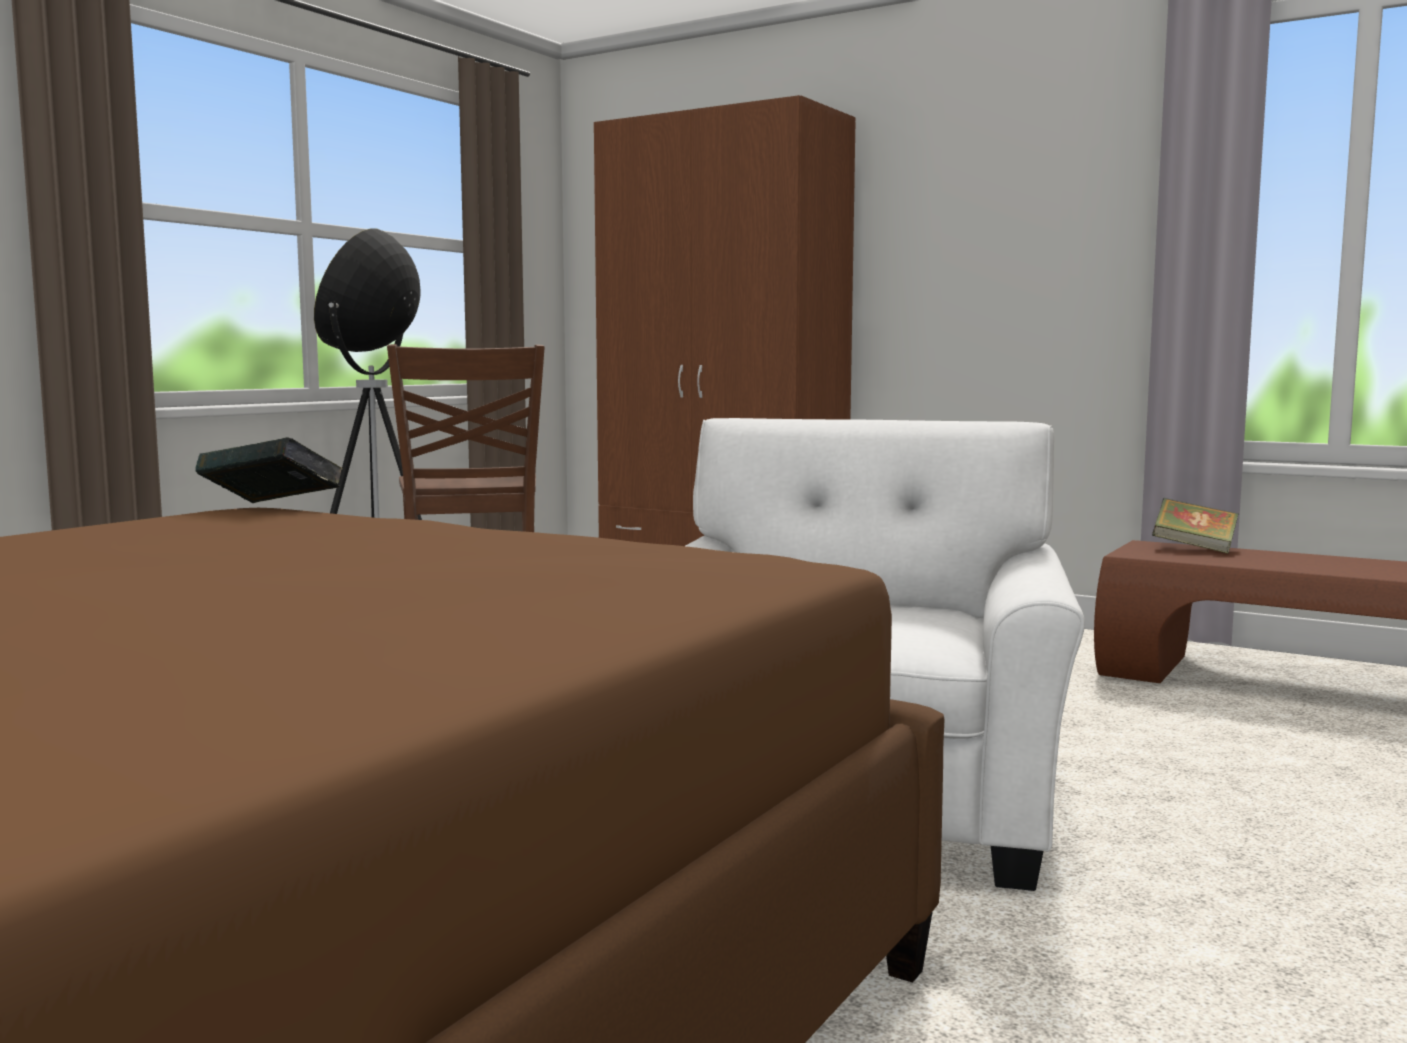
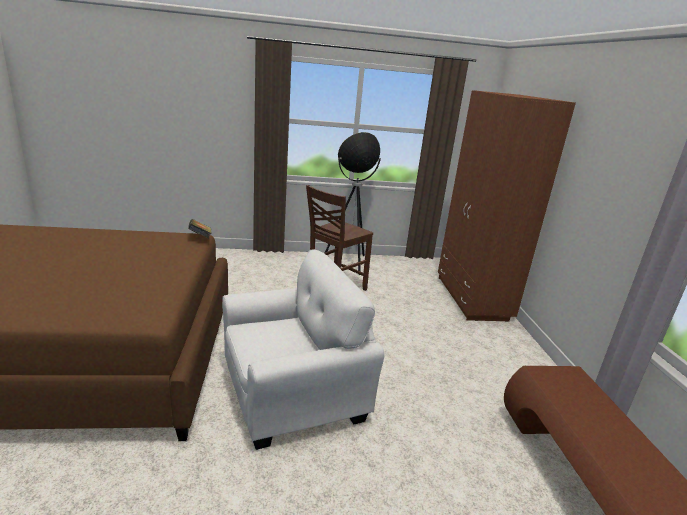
camera: 50 degrees right, 15 degrees up
book [1152,498,1239,554] -> none

